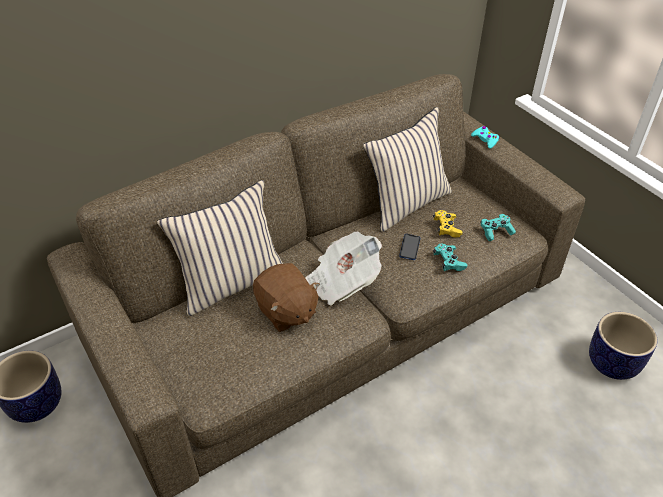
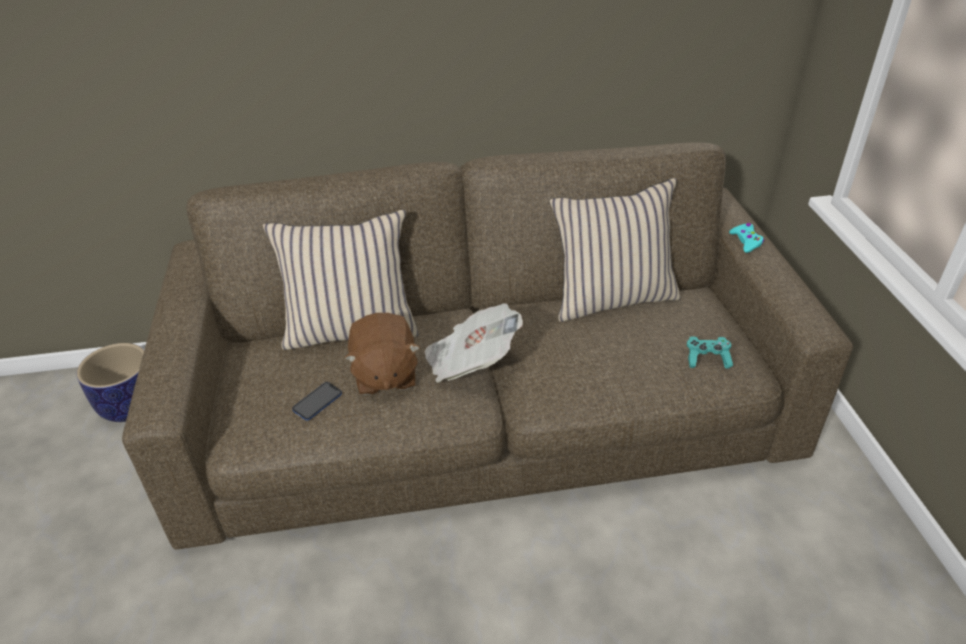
camera: 25 degrees right, 5 degrees down
phone [399,234,420,260] -> phone moved to [292,382,342,421]
yellow game controller [433,210,463,238] -> none
turquoise game controller [433,243,468,271] -> none
planter [589,312,657,380] -> none

